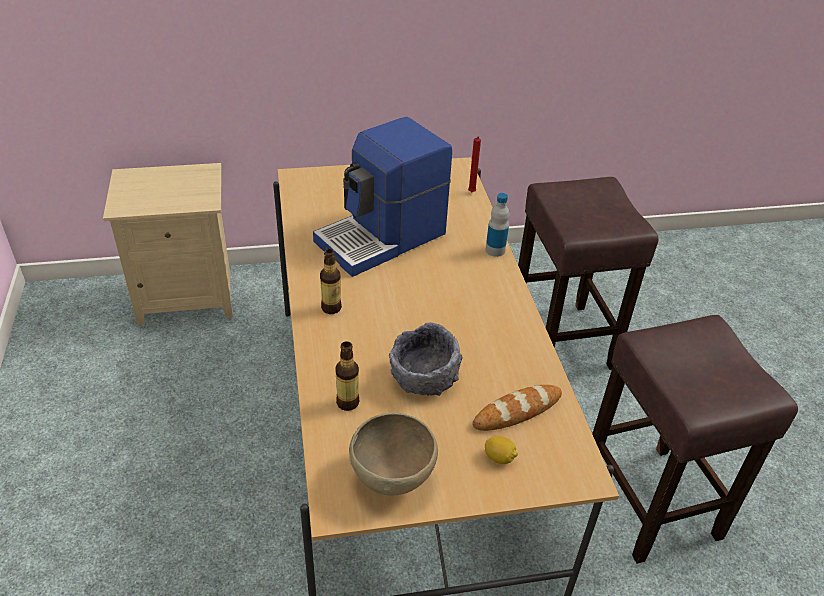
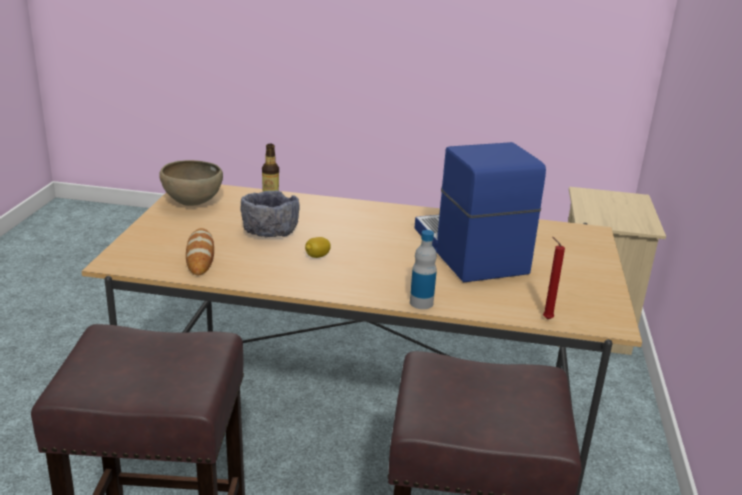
camera: 110 degrees right, 15 degrees down
bottle [320,249,342,314] -> none
lemon [485,436,518,464] -> lemon moved to [305,237,331,258]

